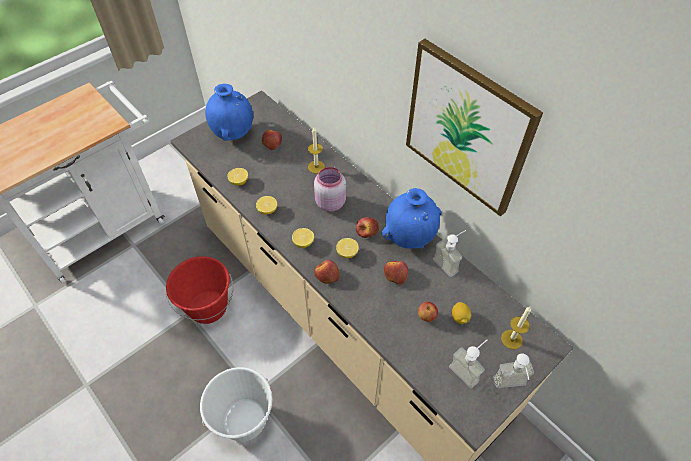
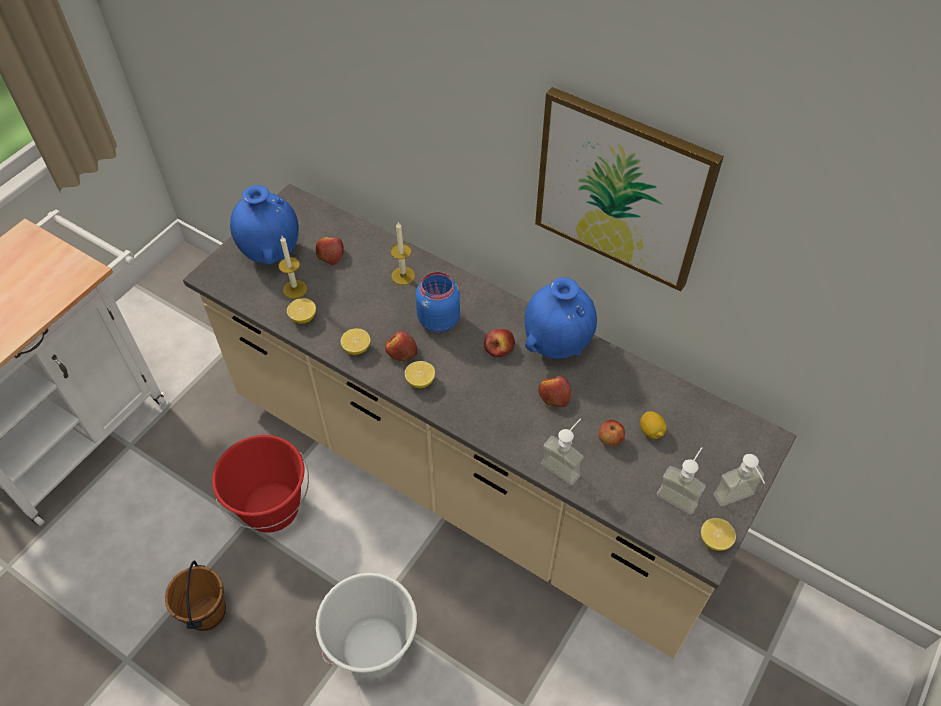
camera: 15 degrees left, 0 degrees up
pink jar [314,167,346,212] -> blue jar [416,272,460,333]
apple [315,260,339,284] -> apple moved to [385,331,418,361]
lemon [336,238,359,258] -> lemon moved to [701,518,736,551]
soap dispenser [433,230,466,277] -> soap dispenser moved to [541,418,584,485]
candle [501,307,531,349] -> candle moved to [278,236,307,299]
none -> brown bucket [165,560,226,631]

